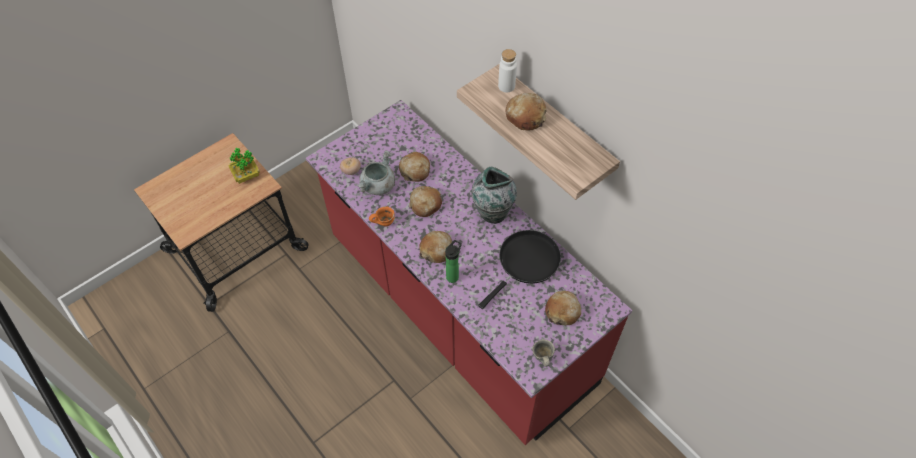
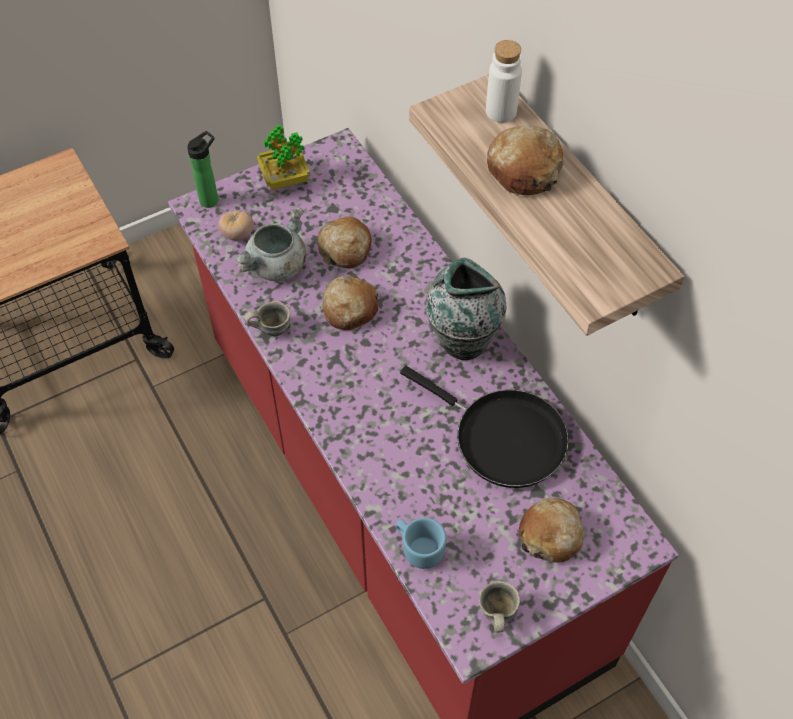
camera: 10 degrees right, 0 degrees up
potted plant [228,148,260,184] -> potted plant moved to [257,125,310,190]
orange mug [369,206,394,227] -> grey mug [244,301,290,336]
bread [420,231,452,263] -> none
bottle [445,240,462,283] -> bottle moved to [187,131,218,208]
black frying pan [478,230,561,309] -> black frying pan turned 75 degrees clockwise [400,366,569,488]
none -> blue mug [396,518,447,569]

